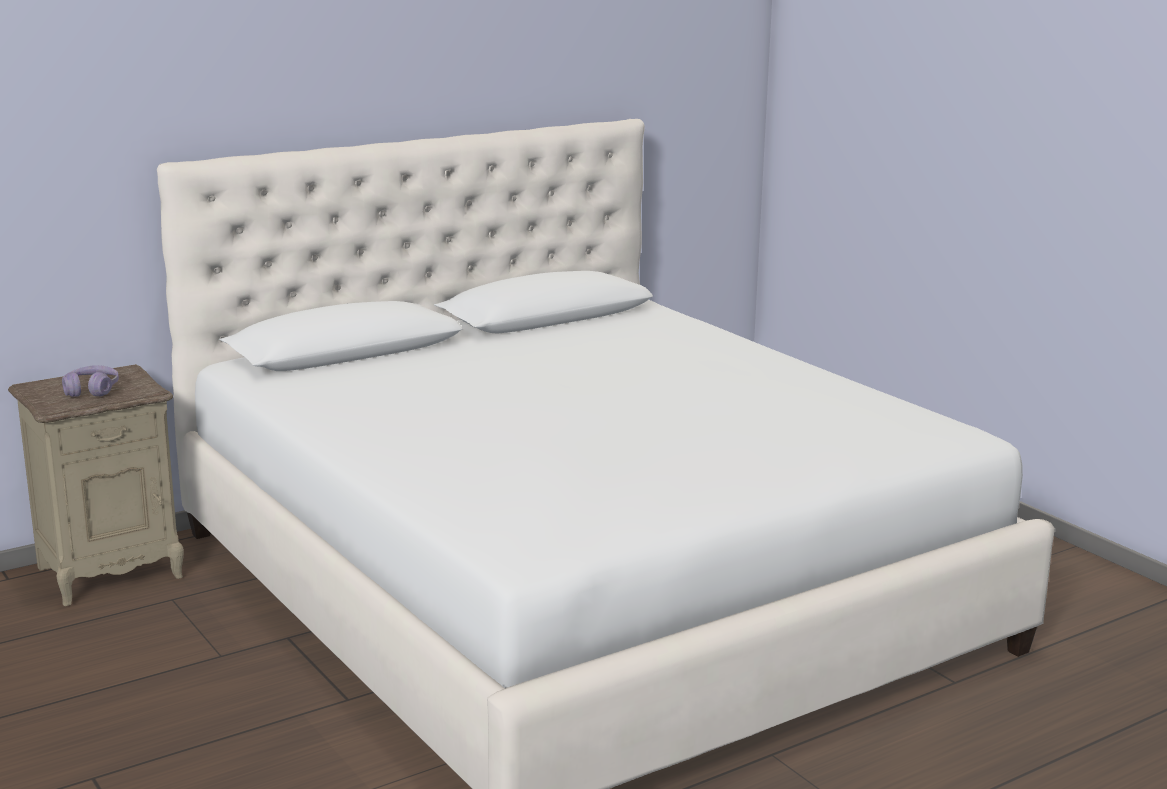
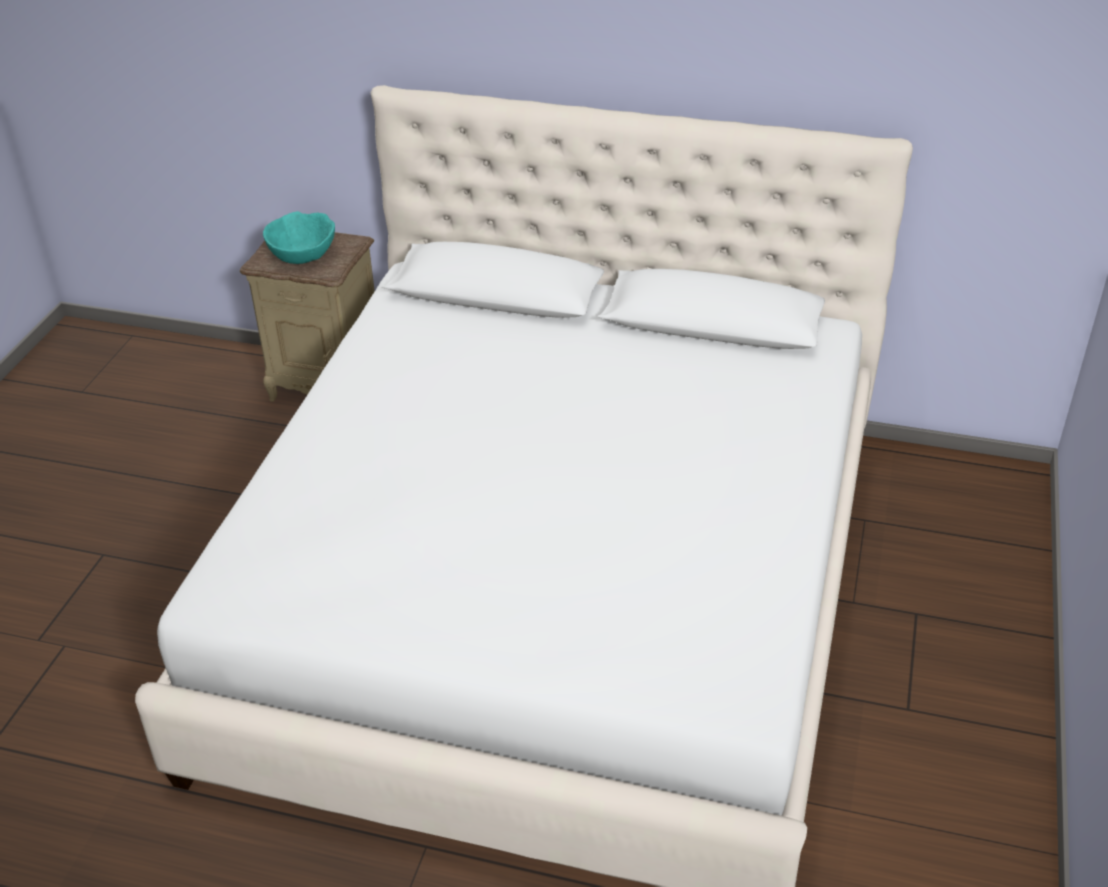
camera: 50 degrees right, 20 degrees up
purple headphones [62,365,119,397] -> turquoise bowl [263,211,335,264]

